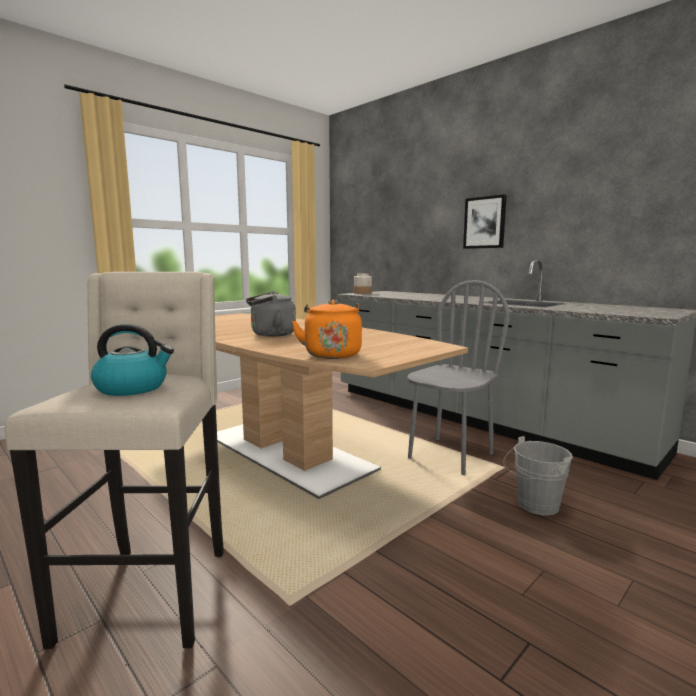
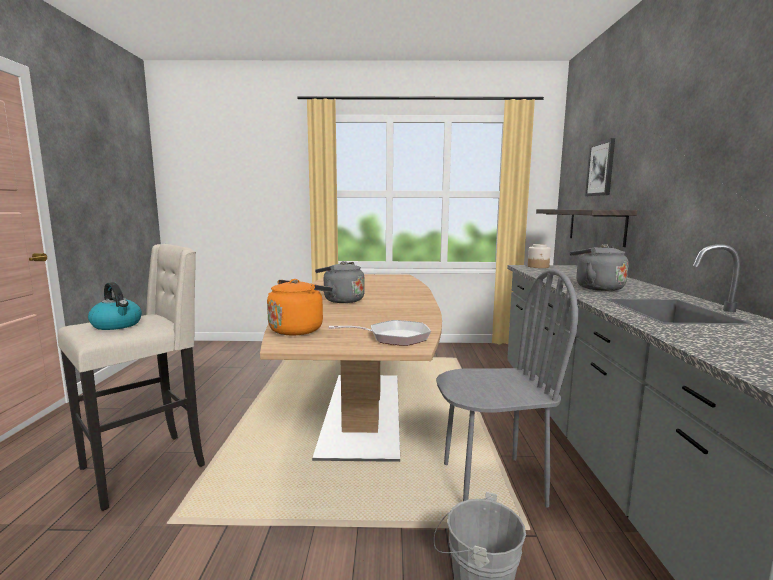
camera: 45 degrees right, 0 degrees up
picture [463,194,507,249] -> picture moved to [585,138,615,196]
none -> frying pan [329,320,431,346]
none -> shelf [536,209,637,247]
none -> grey kettle [570,244,629,291]

